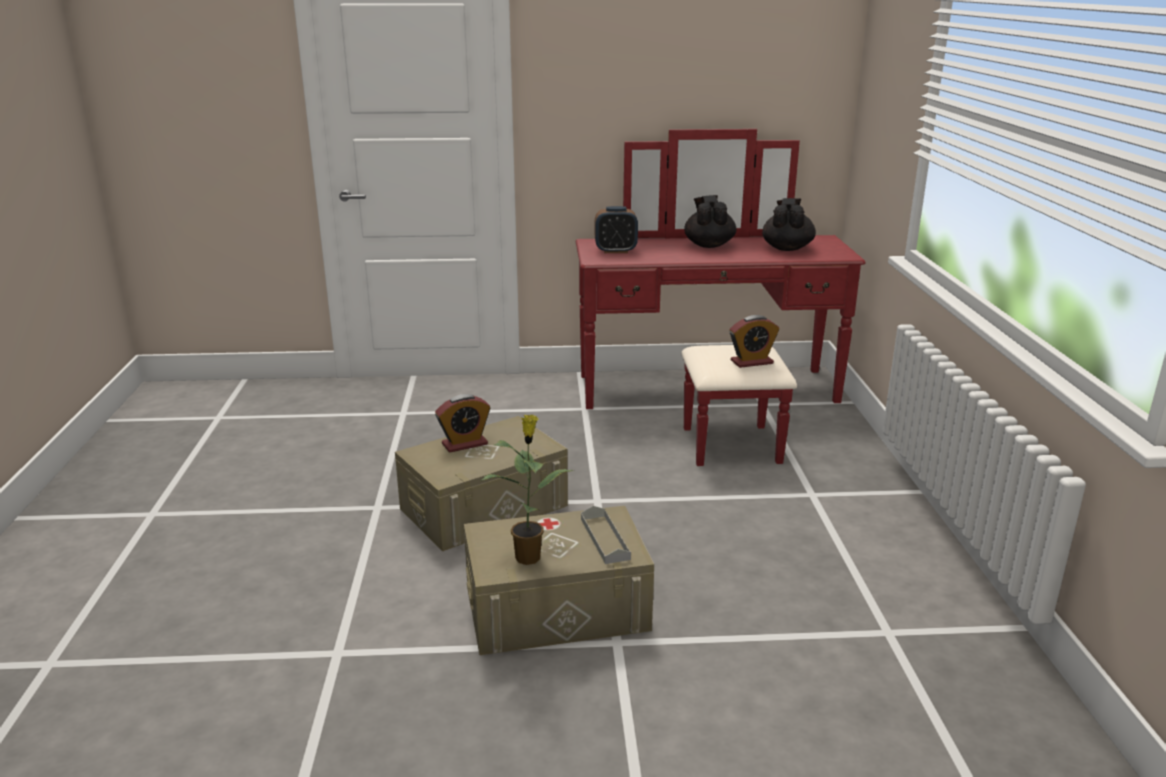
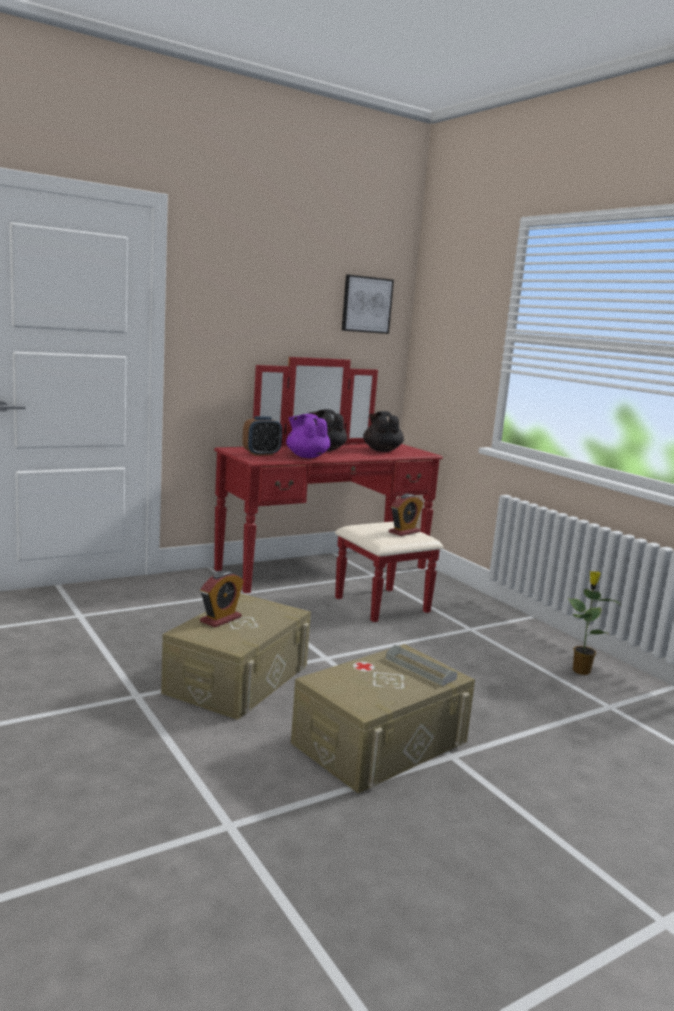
camera: 30 degrees left, 10 degrees down
potted plant [480,415,573,565] -> potted plant moved to [568,571,621,675]
none -> purple teapot [286,414,331,458]
none -> picture [342,275,394,334]

